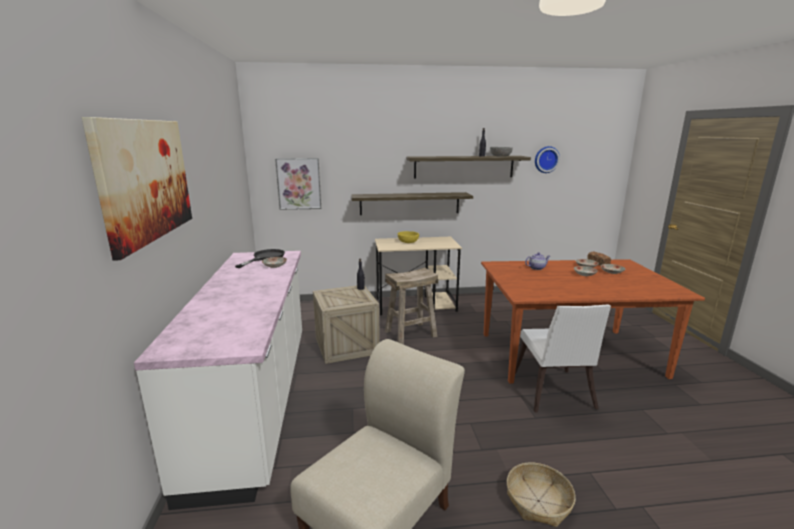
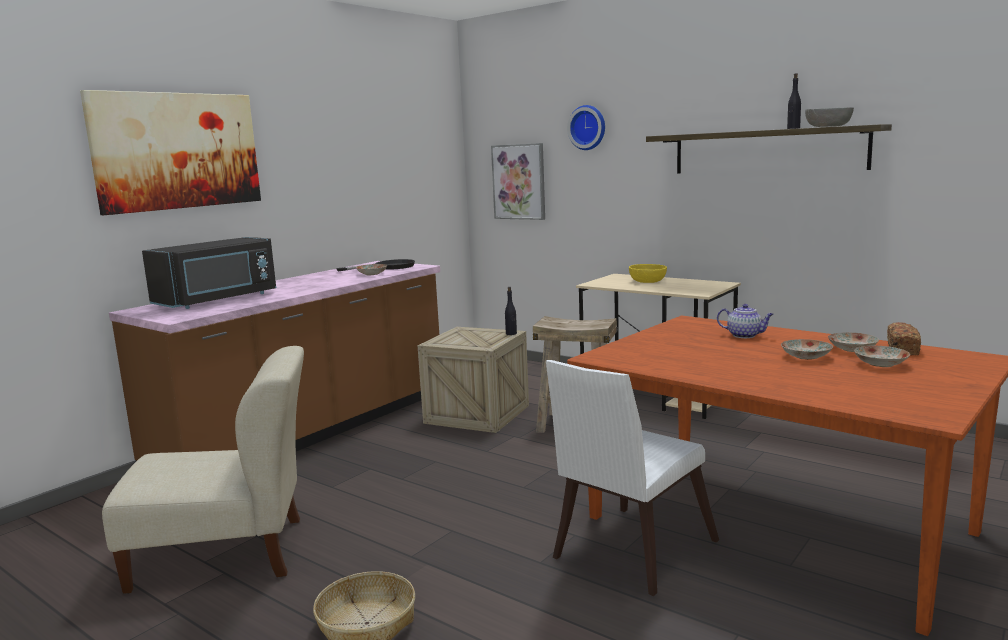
camera: 45 degrees right, 5 degrees down
white counter [134,251,302,510] -> brown counter [109,261,440,461]
shelf [351,192,473,215] -> none
wall clock [535,146,560,173] -> wall clock moved to [567,105,605,150]
none -> black microwave [142,237,276,309]

